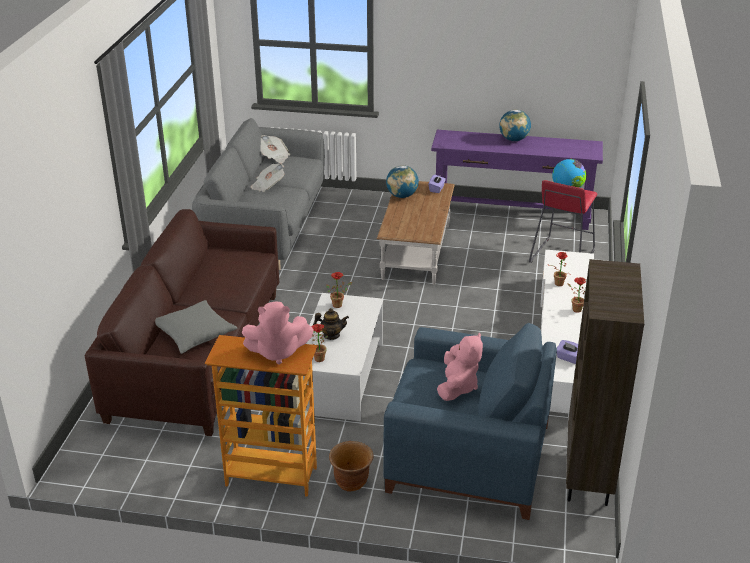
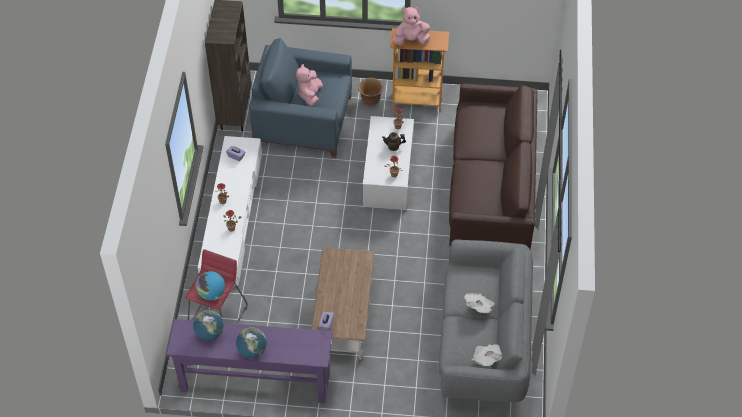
camera: 175 degrees right, 20 degrees up
grey pillow [155,300,237,354] -> none
globe [386,165,419,198] -> globe moved to [193,310,224,341]

